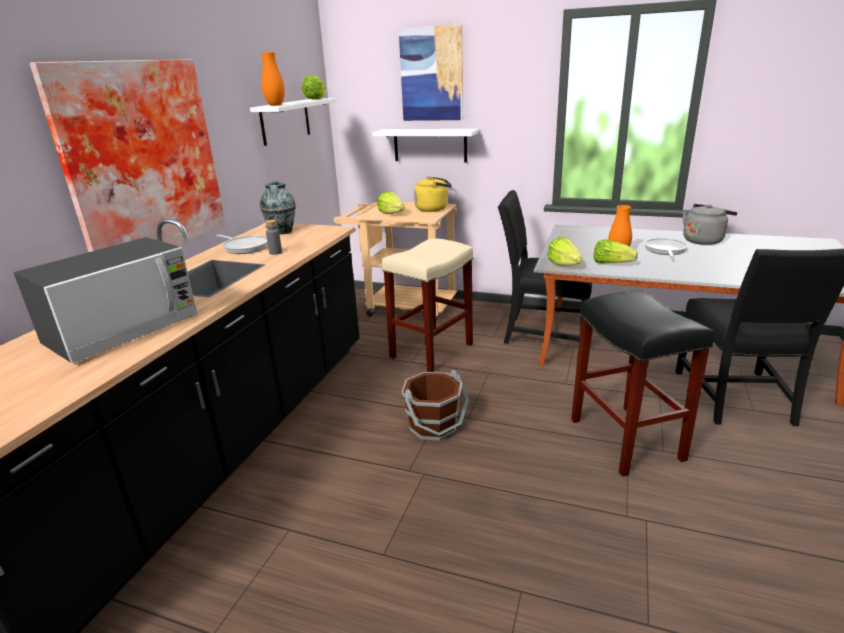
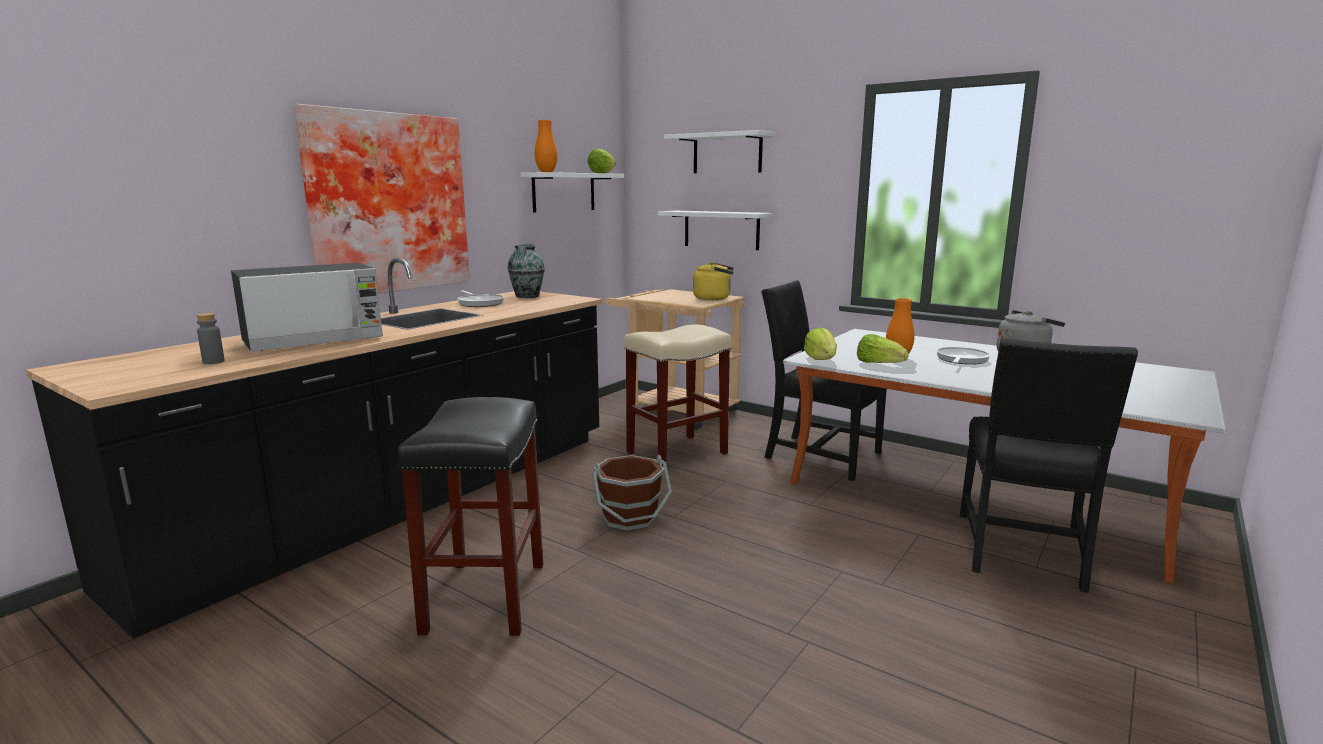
camera: 15 degrees right, 10 degrees down
grey bottle [265,220,282,255] -> grey bottle moved to [196,313,225,364]
lettuce [378,192,404,214] -> none
picture [399,24,463,121] -> white shelf [664,130,776,173]
black stool [571,291,714,477] -> black stool moved to [398,397,543,636]

